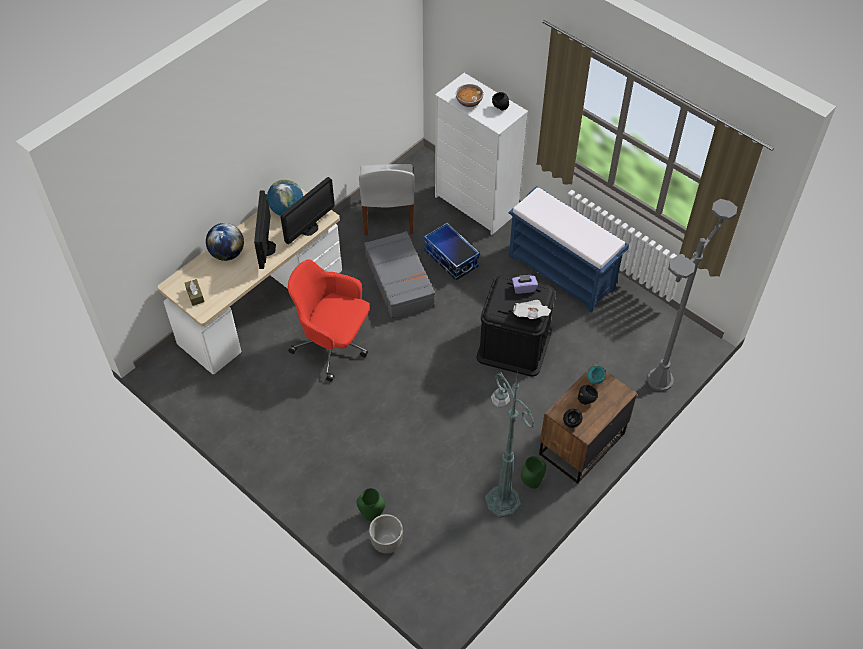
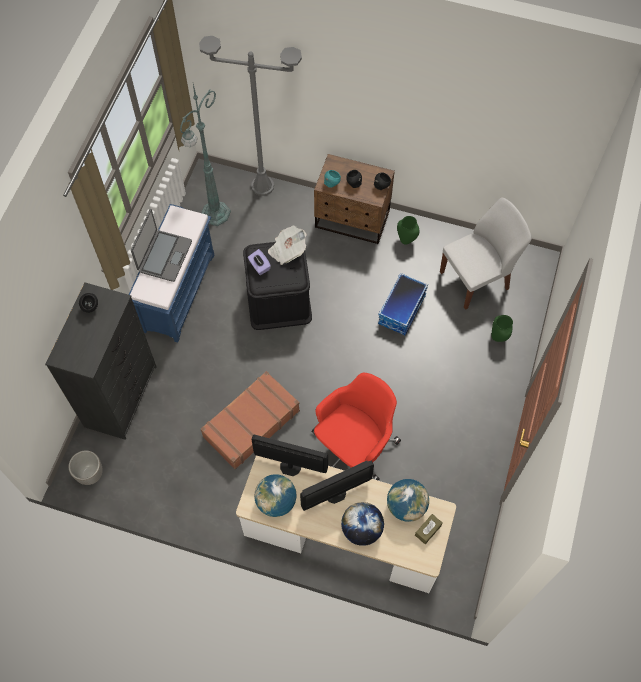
camera: 115 degrees left, 10 degrees up
red office chair [288,259,370,382] -> red office chair turned 135 degrees counterclockwise [311,373,401,481]
white chair [359,164,414,236] -> white chair moved to [440,198,532,310]
grey suitcase [364,231,435,319] -> brown suitcase [201,371,300,469]
planter [369,514,403,554] -> planter moved to [69,450,103,485]
storage box [424,222,480,280] -> storage box moved to [378,273,428,335]
white dresser [435,73,528,235] -> black dresser [45,283,157,440]
bowl [456,84,483,107] -> none
green floor lamp [485,372,535,518] -> green floor lamp moved to [180,84,231,226]
none -> laptop [131,209,192,282]
none -> globe [387,479,429,522]

